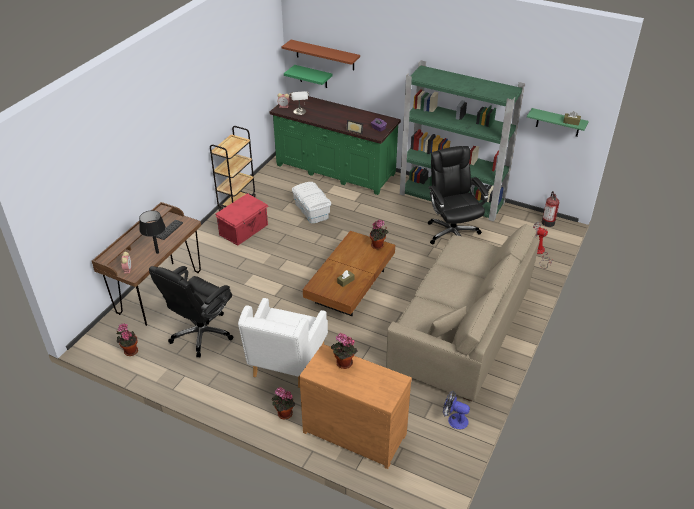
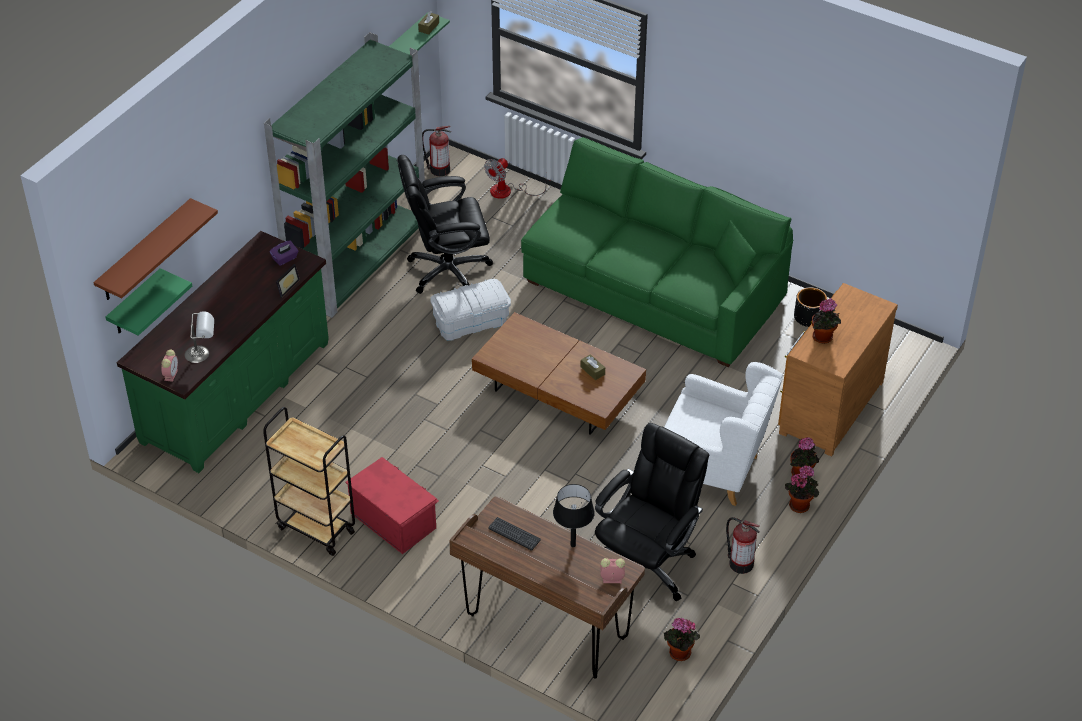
camera: 85 degrees left, 5 degrees up
black office chair [149,266,234,357] -> black office chair turned 90 degrees counterclockwise [595,423,709,601]
white storage box [292,182,331,223] -> white storage box moved to [430,279,511,341]
potted plant [370,219,388,249] -> potted plant moved to [785,465,819,513]
beige sofa [386,224,540,401] -> green sofa [521,137,793,367]
fan [443,391,470,429] -> black planter [794,287,827,327]
none -> fire extinguisher [726,517,760,574]

